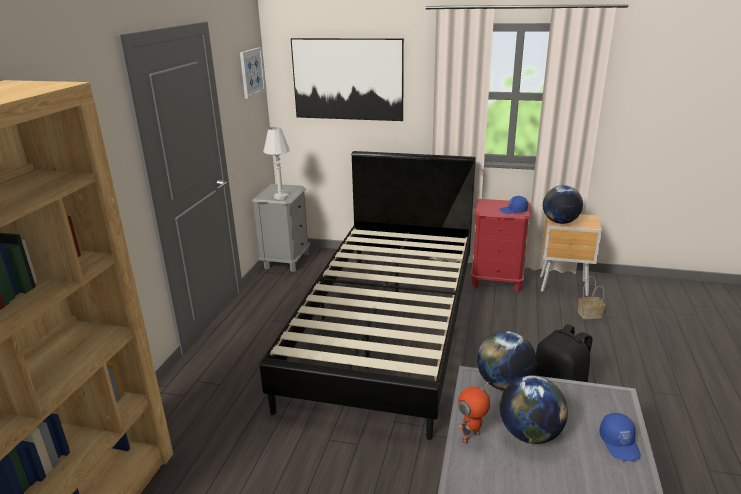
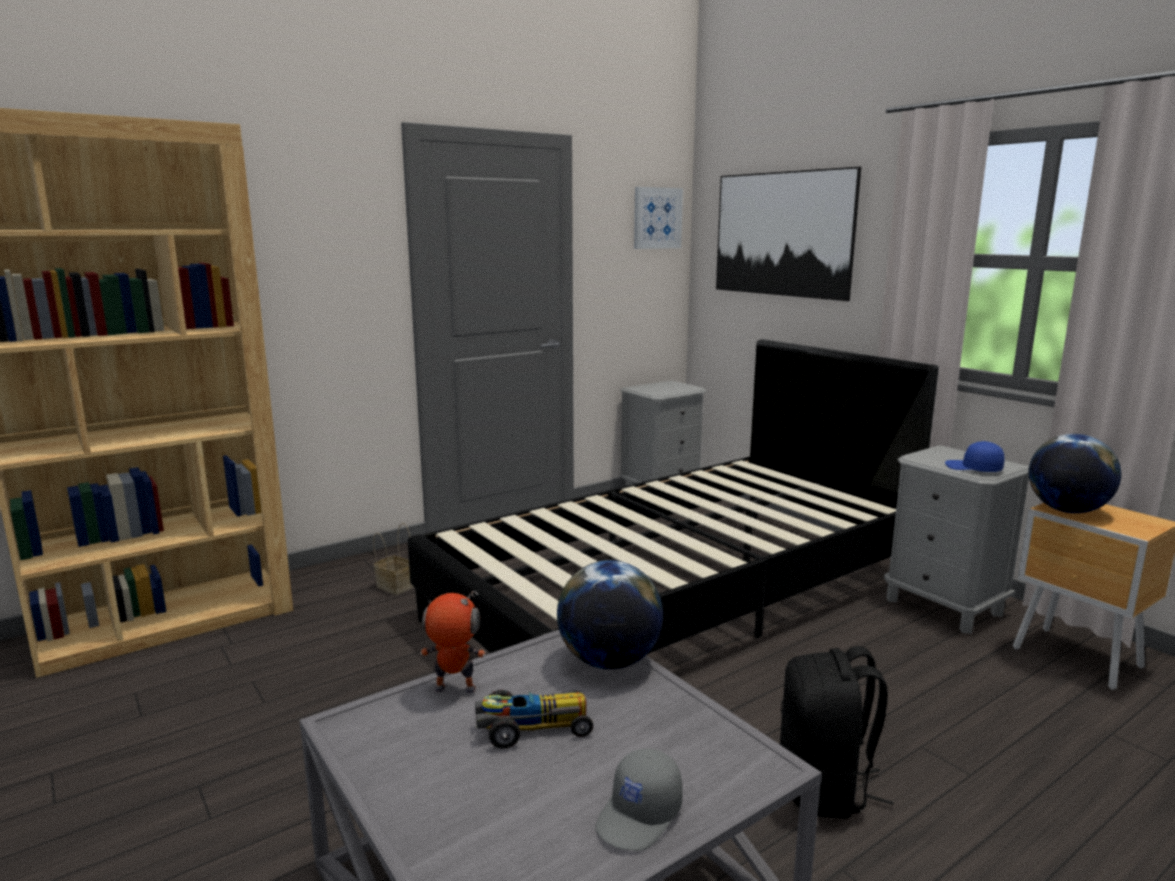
camera: 40 degrees right, 10 degrees down
white table lamp [263,127,290,200] -> none
red nightstand [470,199,531,292] -> grey nightstand [884,445,1029,634]
globe [500,375,568,444] -> toy car [475,690,593,749]
basket [578,276,605,319] -> basket moved to [373,523,414,595]
blue cap [599,413,641,461] -> grey cap [595,749,683,851]

